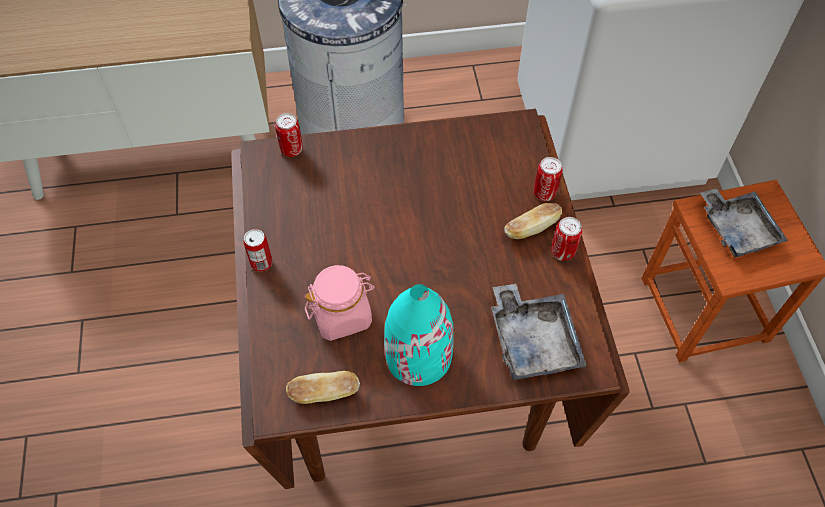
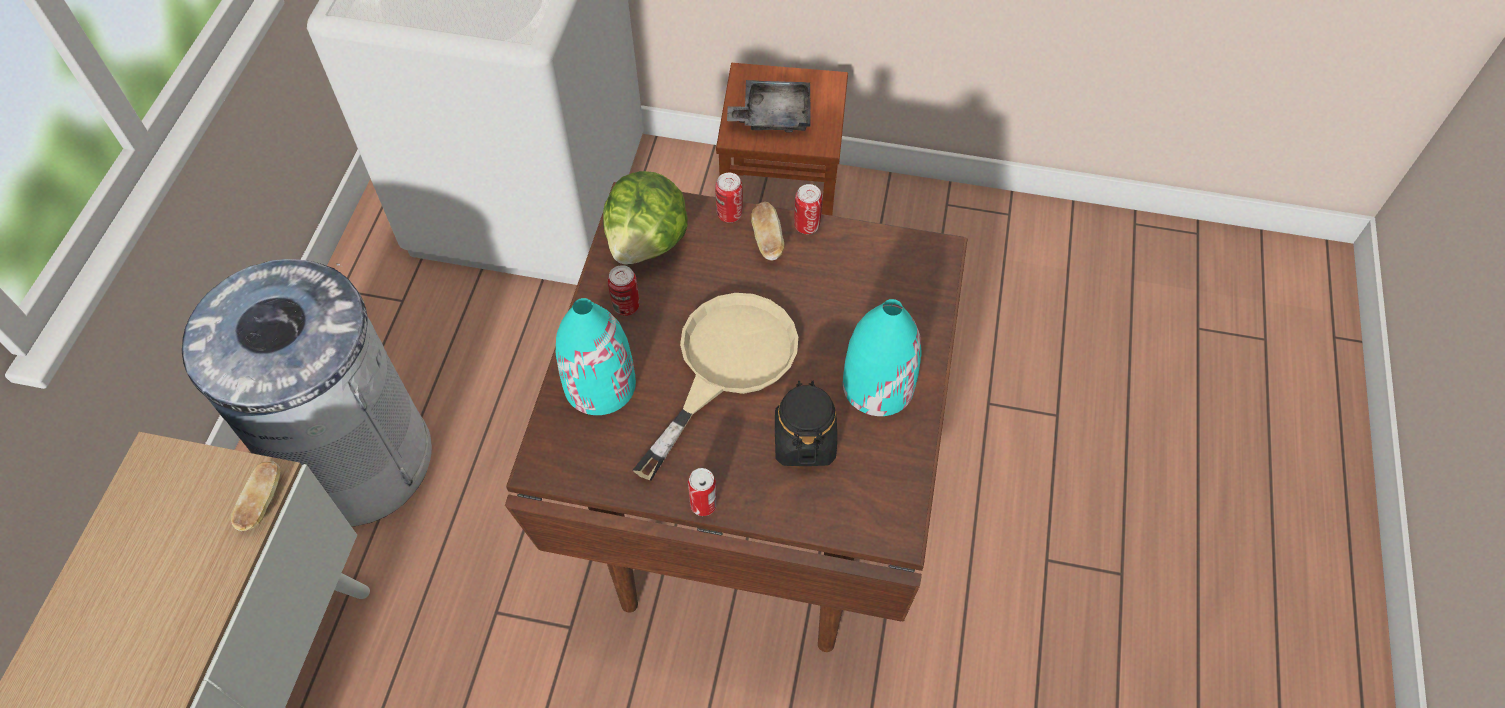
camera: 70 degrees left, 0 degrees up
can [275,113,302,157] -> can moved to [608,265,639,316]
bread [286,371,360,404] -> bread moved to [231,461,281,531]
pink jar [304,265,375,341] -> black jar [775,381,837,466]
grey tray [491,284,587,380] -> none
none -> turquoise vase [556,298,636,415]
none -> lettuce [603,171,688,265]
none -> beige frying pan [632,293,798,481]

